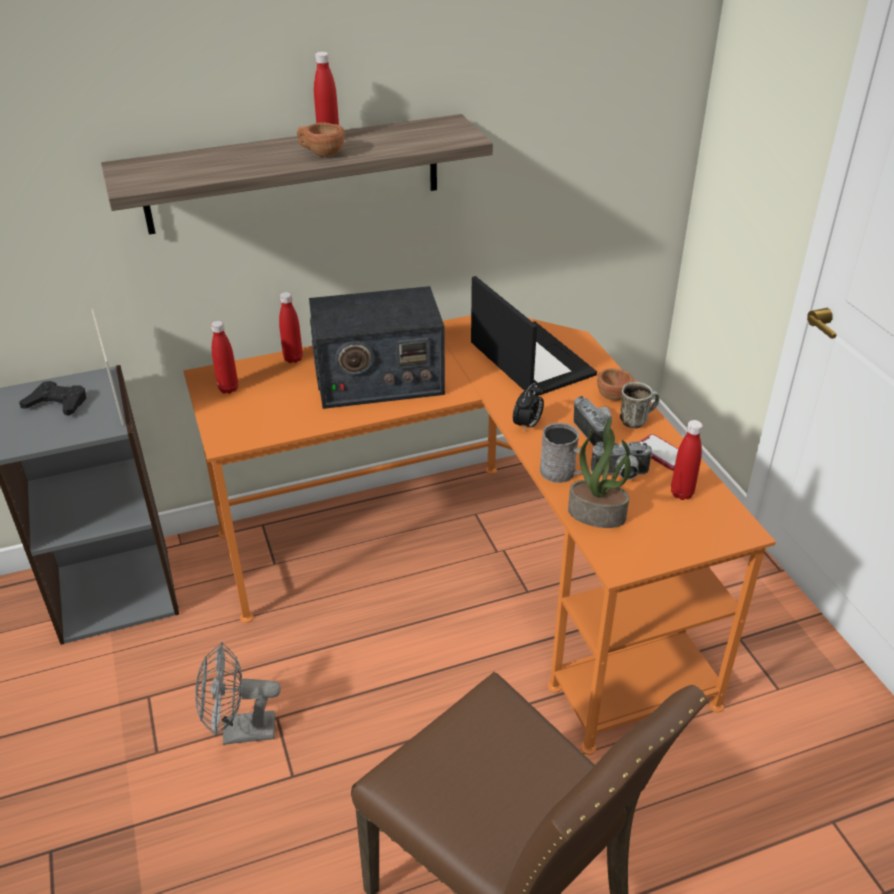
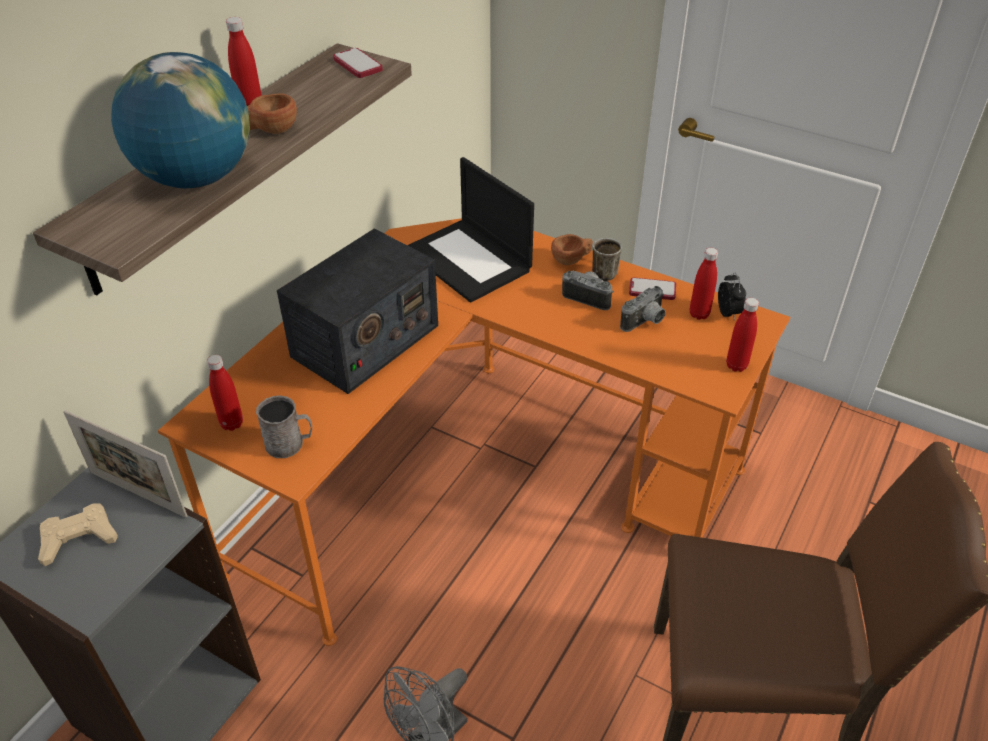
camera: 40 degrees left, 5 degrees up
black game controller [19,381,86,416] -> beige game controller [38,503,118,566]
red bottle [279,292,303,363] -> red bottle moved to [726,298,759,372]
laptop [471,276,597,396] -> laptop turned 150 degrees counterclockwise [407,157,534,303]
alarm clock [513,383,544,432] -> alarm clock moved to [718,272,746,319]
grey mug [540,422,586,483] -> grey mug moved to [256,395,312,458]
potted plant [568,418,631,528] -> none
none -> globe [111,52,250,188]
none -> phone [333,48,383,78]

